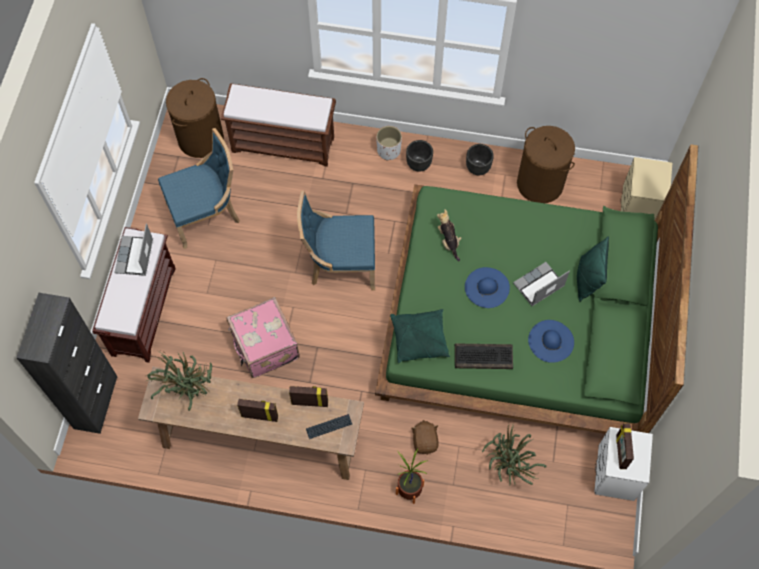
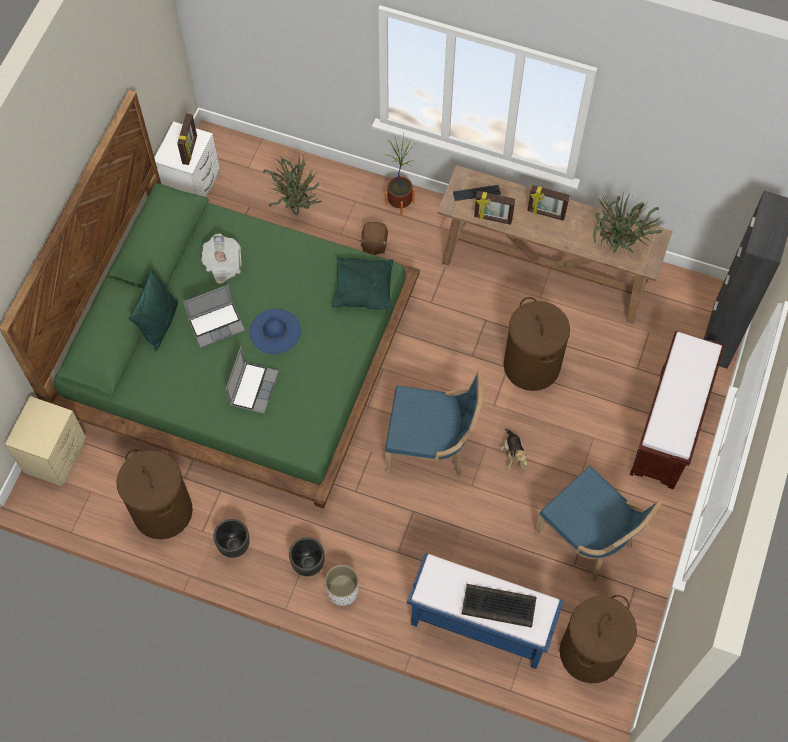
camera: 170 degrees left, 0 degrees up
laptop [114,224,153,276] -> laptop moved to [225,347,279,414]
blue chair [158,128,240,249] -> blue chair turned 120 degrees counterclockwise [533,466,662,581]
brown bench [221,83,336,167] -> blue bench [407,553,564,669]
pink suitcase [226,297,300,378] -> brown laundry basket [504,297,570,391]
plush toy [437,209,461,261] -> plush toy moved to [500,429,527,469]
keyboard [455,343,513,369] -> keyboard moved to [462,584,537,628]
blue hat [528,320,574,363] -> newspaper [201,234,241,284]

